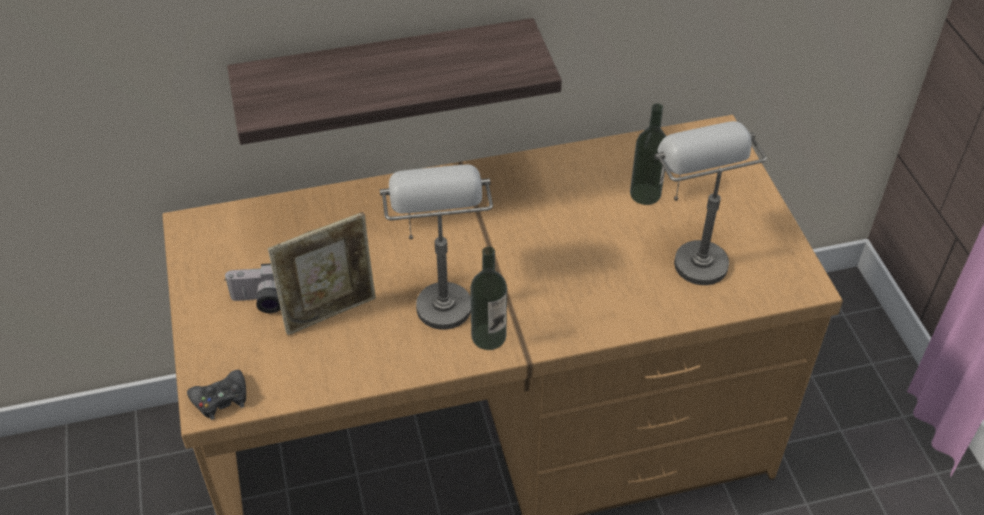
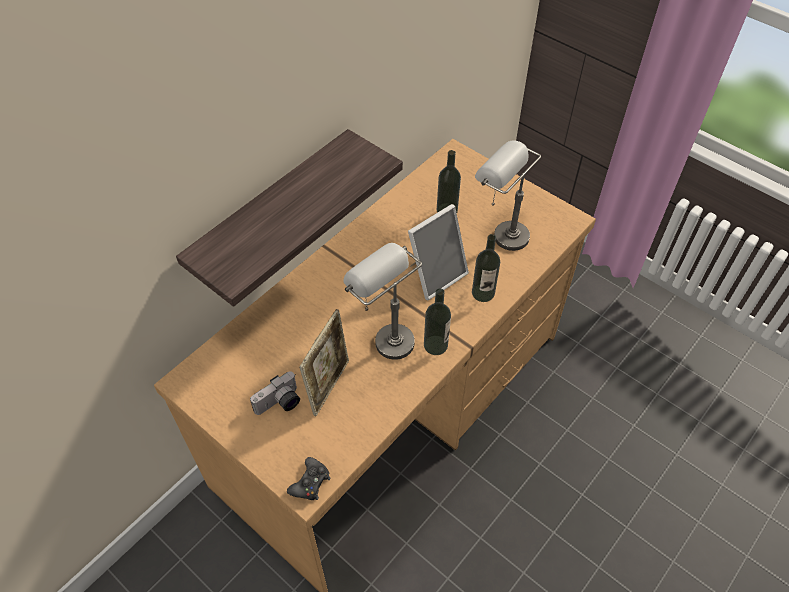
camera: 35 degrees left, 5 degrees up
none -> picture frame [408,204,469,300]
none -> bottle [472,234,500,302]

